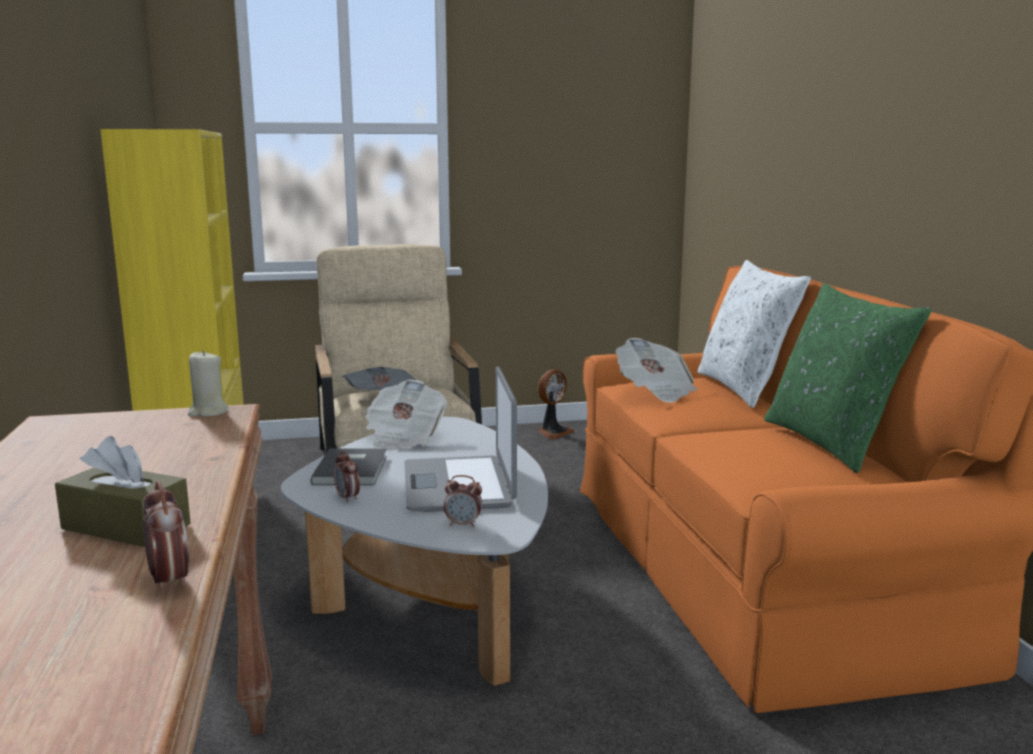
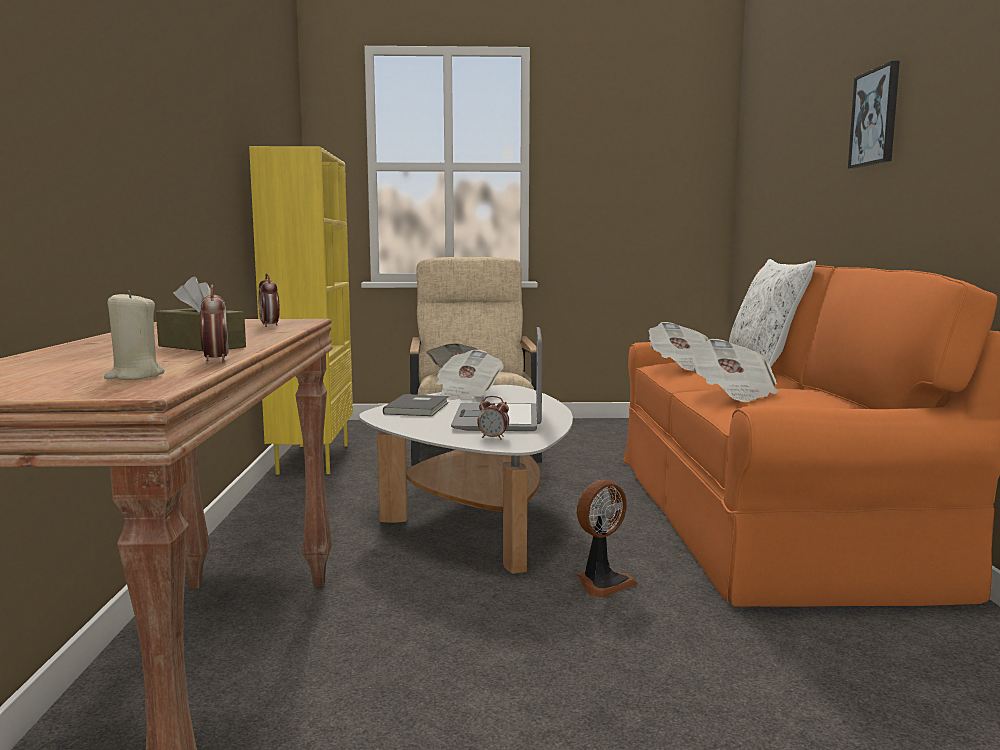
camera: 10 degrees right, 5 degrees down
beige candle [188,350,228,417] -> beige candle moved to [104,290,165,380]
alarm clock [334,451,360,502] -> alarm clock moved to [258,273,280,327]
fan [538,369,575,439] -> fan moved to [576,480,638,598]
green pillow [764,283,931,473] -> none
none -> newspaper [692,339,779,402]
none -> picture [848,61,900,169]

